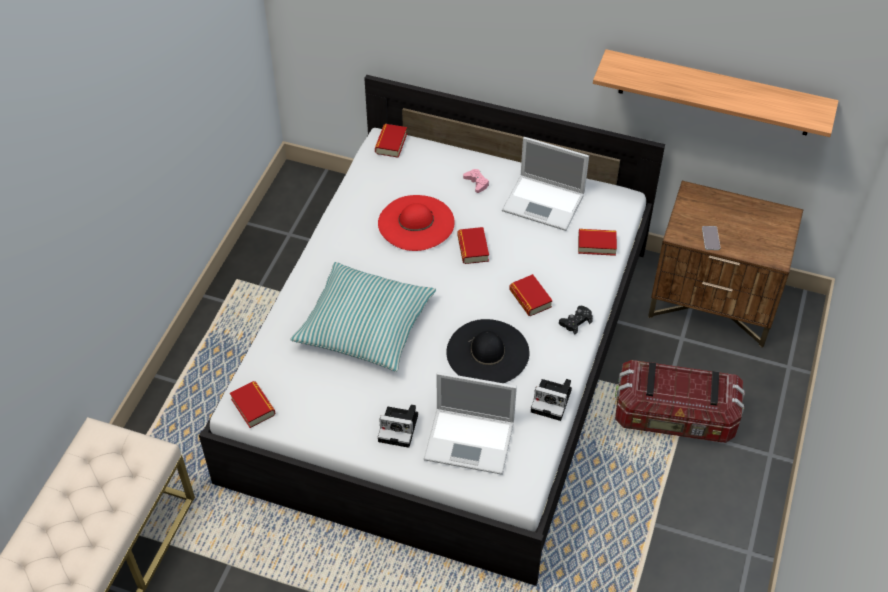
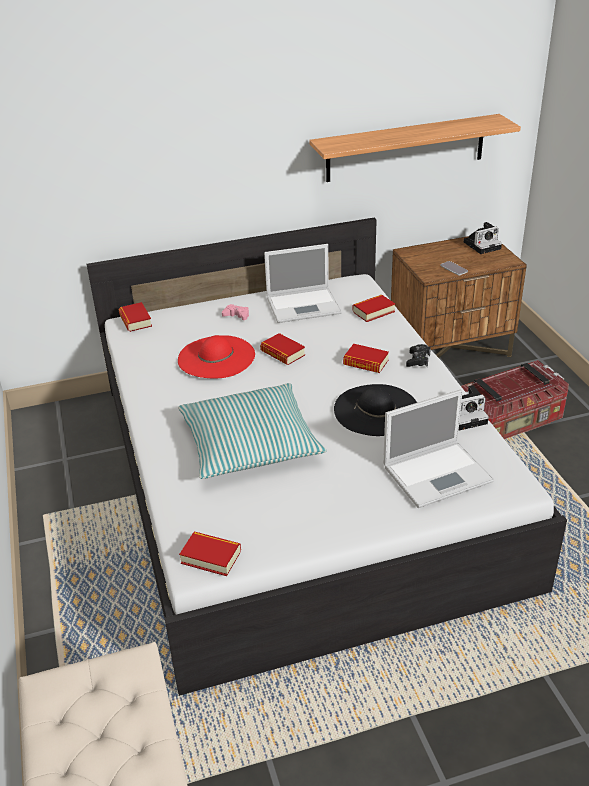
camera: 35 degrees left, 15 degrees down
camera [378,404,418,448] -> camera moved to [464,222,502,254]

